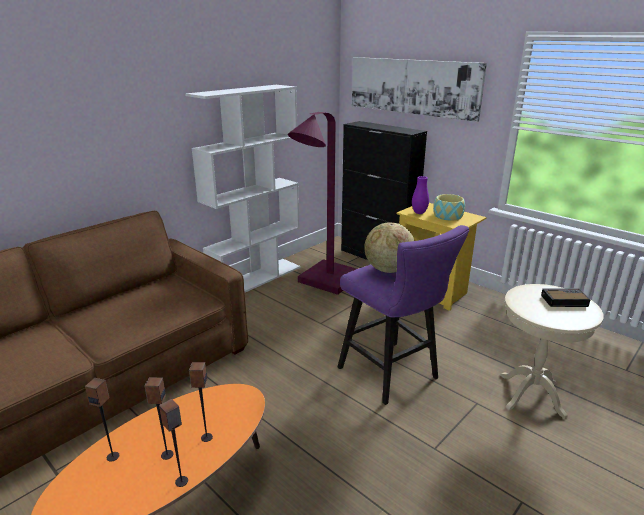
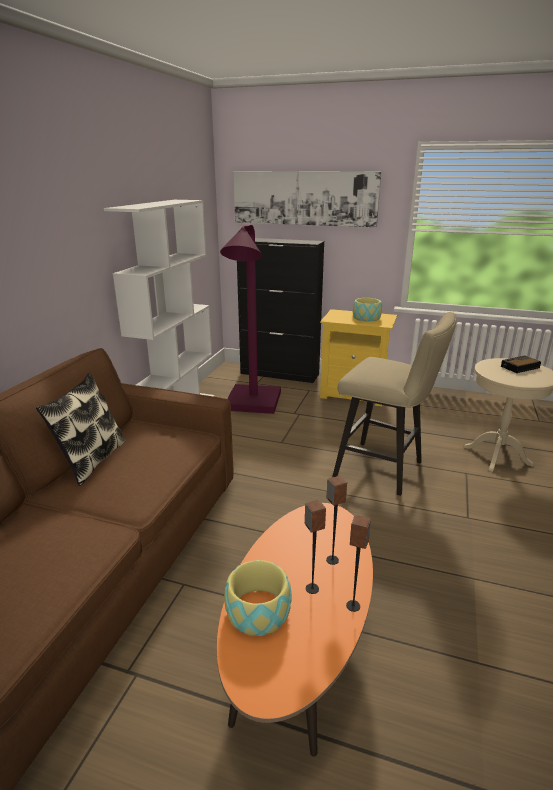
camera: 25 degrees left, 0 degrees up
speaker [85,378,119,462] -> bowl [224,560,292,636]
purple stool [338,225,469,405] -> beige stool [333,312,456,496]
globe [364,222,415,273] -> none
purple vase [412,176,429,214] -> none
none -> pillow [36,373,126,486]

